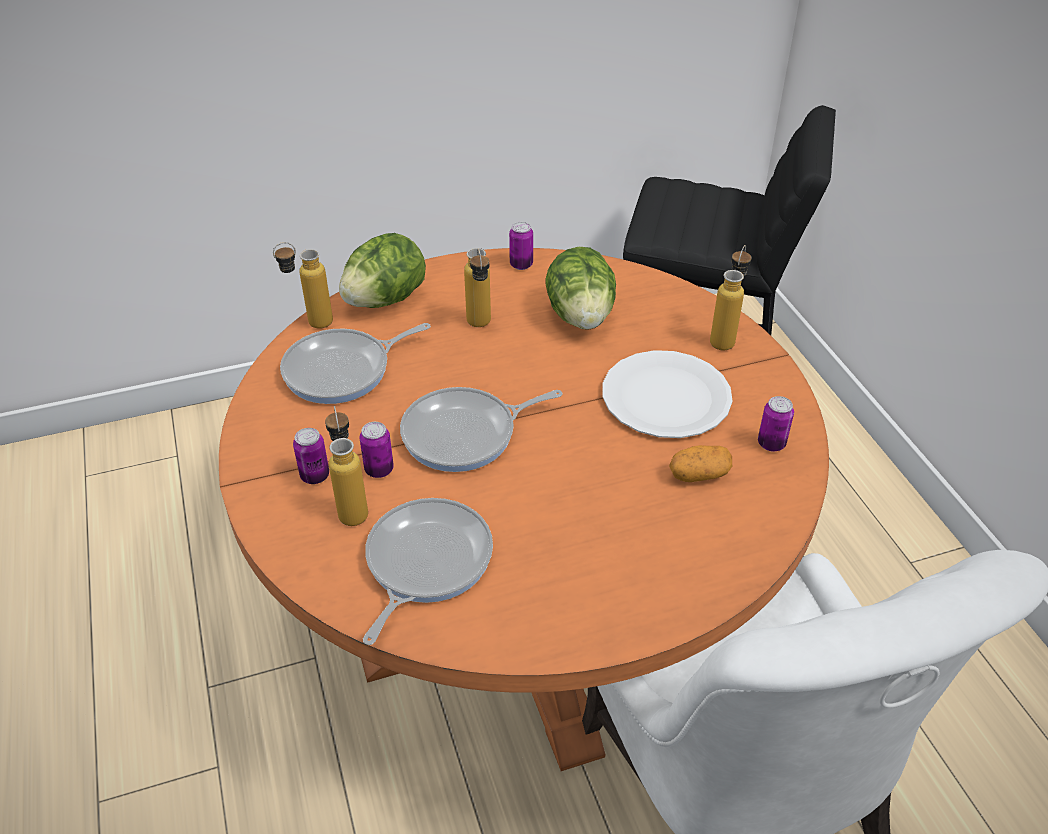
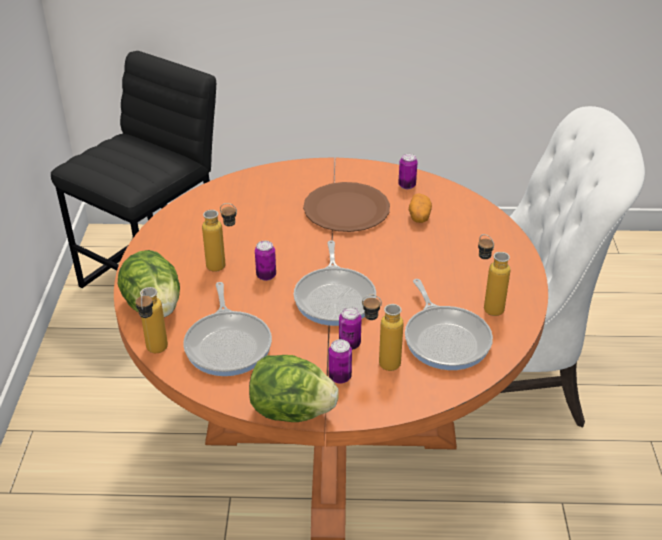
camera: 70 degrees left, 5 degrees down
frying pan [363,498,493,645] -> frying pan turned 150 degrees counterclockwise [405,279,493,370]
can [509,222,533,270] -> can moved to [255,241,276,281]
lettuce [545,247,616,330] -> lettuce moved to [249,355,339,422]
white plate [603,350,732,438] -> brown plate [303,182,390,232]
bottle [710,245,751,351] -> bottle moved to [478,234,510,316]

